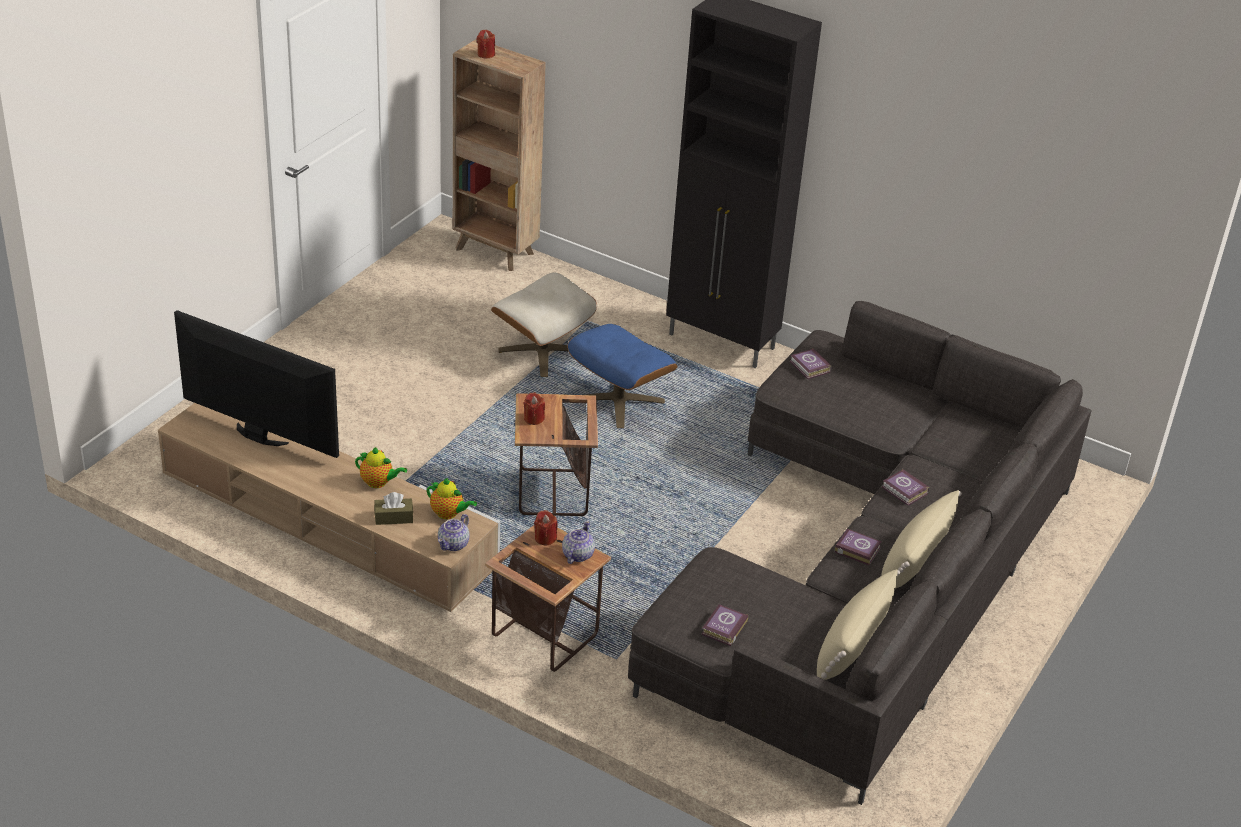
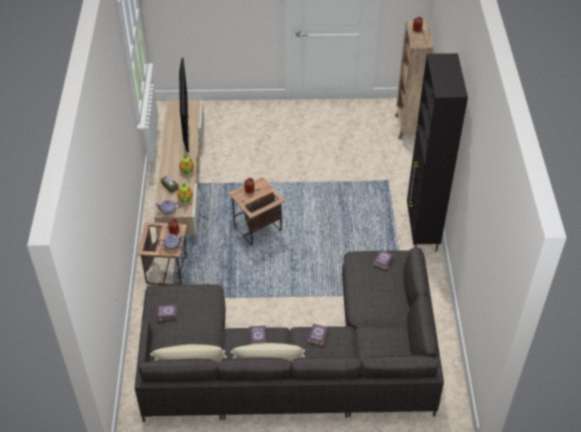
camera: 60 degrees right, 10 degrees up
beige ottoman [491,272,597,377] -> none
blue ottoman [567,324,678,428] -> none

